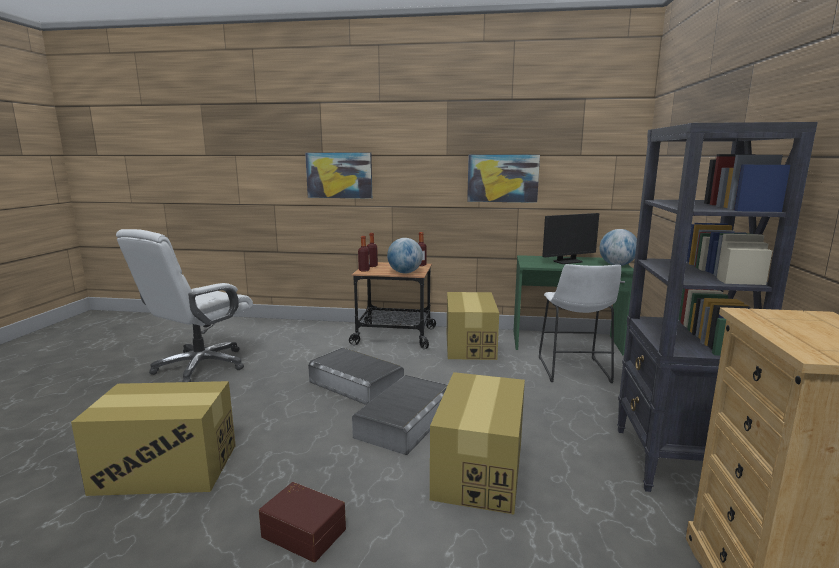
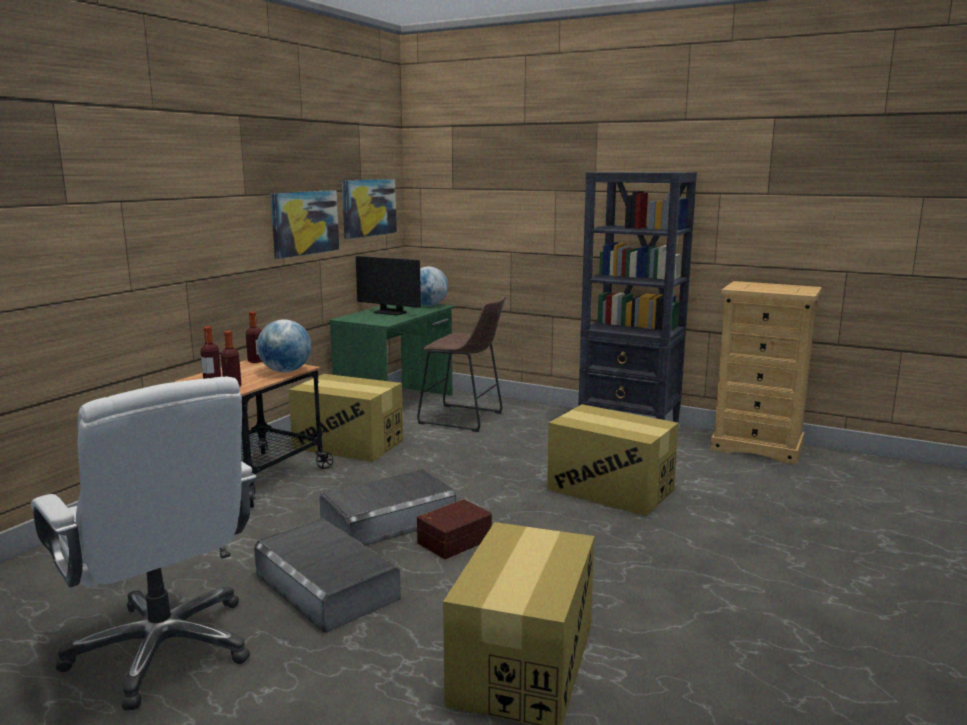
camera: 70 degrees left, 0 degrees up
brown storage box [259,482,346,562] -> brown storage box moved to [417,499,492,559]
picture [305,153,372,199] -> picture moved to [342,179,397,239]
grey storage box [352,375,448,455] -> grey storage box moved to [254,519,401,633]
white stool [539,264,621,383] -> brown stool [417,295,506,432]
monitor [542,213,599,264] -> monitor turned 120 degrees clockwise [356,256,421,315]

